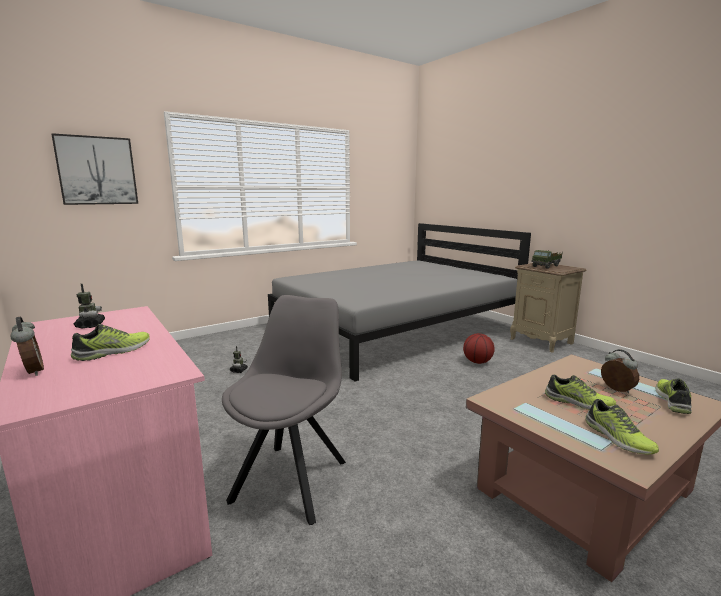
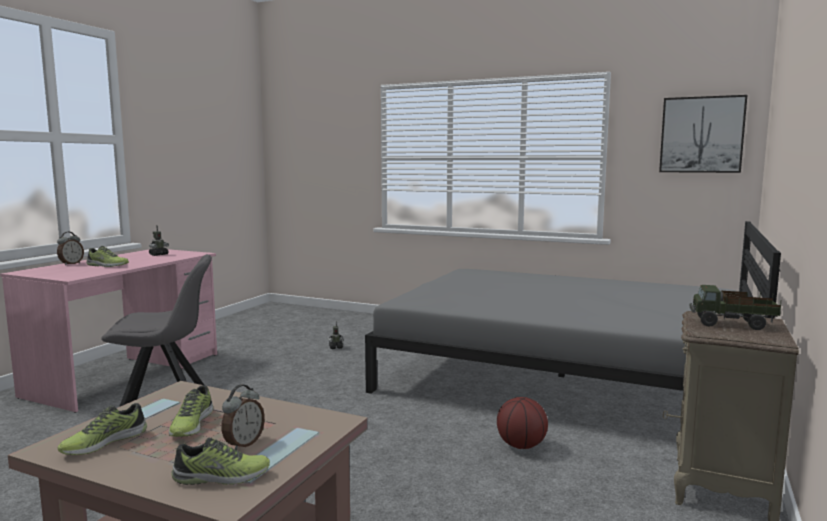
camera: 60 degrees right, 5 degrees down
picture [51,133,138,205] -> picture moved to [659,95,747,173]

